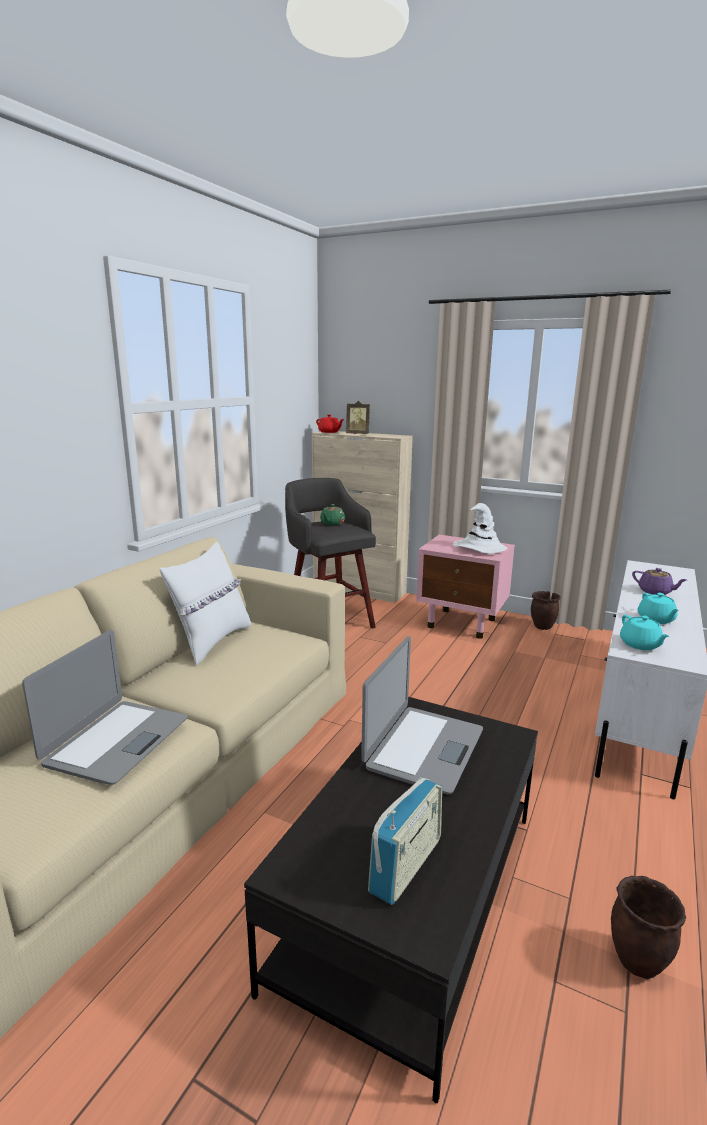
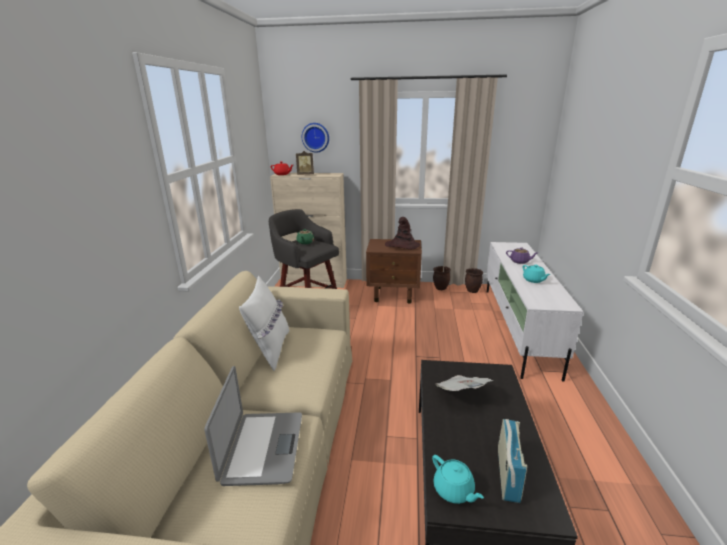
camera: 20 degrees left, 5 degrees up
laptop [361,636,483,794] -> newspaper [436,375,493,391]
pink nightstand [416,535,515,639] -> brown nightstand [366,239,422,304]
white hat [453,503,507,554] -> brown hat [385,217,420,249]
brown planter [611,876,686,979] -> brown planter moved to [465,268,483,293]
turquoise teapot [620,615,669,650] -> turquoise teapot moved to [432,455,484,504]
none -> wall clock [302,123,329,153]

